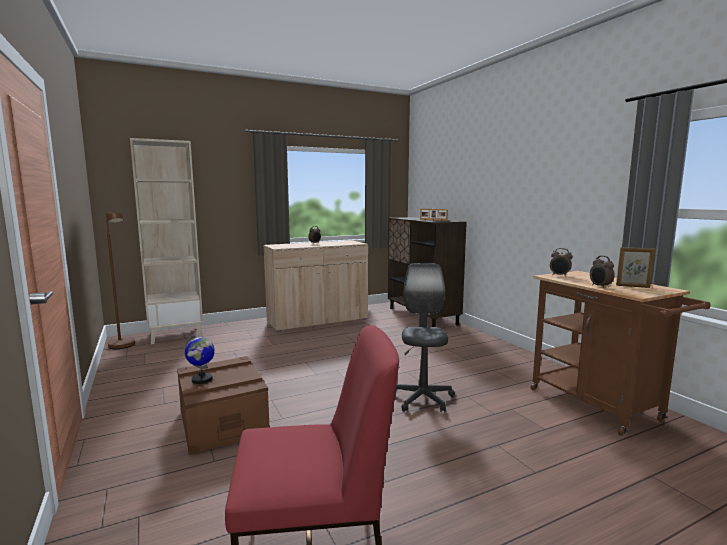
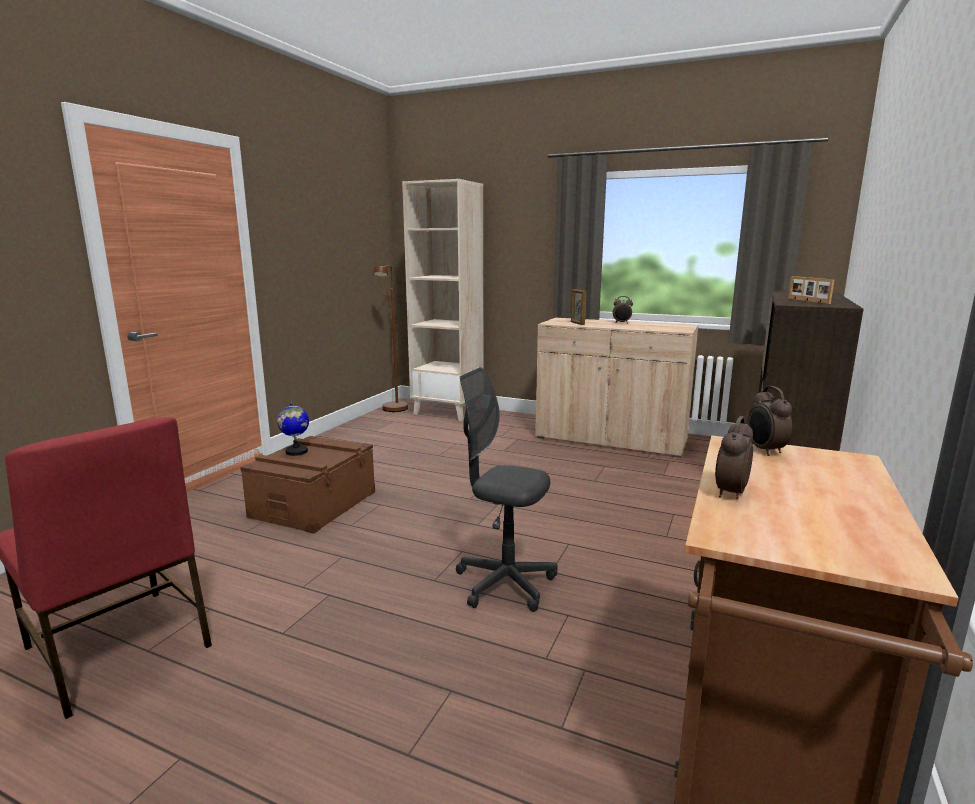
camera: 50 degrees right, 5 degrees up
grey office chair [395,263,455,412] -> grey office chair turned 120 degrees counterclockwise [456,367,558,612]
picture frame [616,247,655,288] -> picture frame moved to [571,289,586,325]

